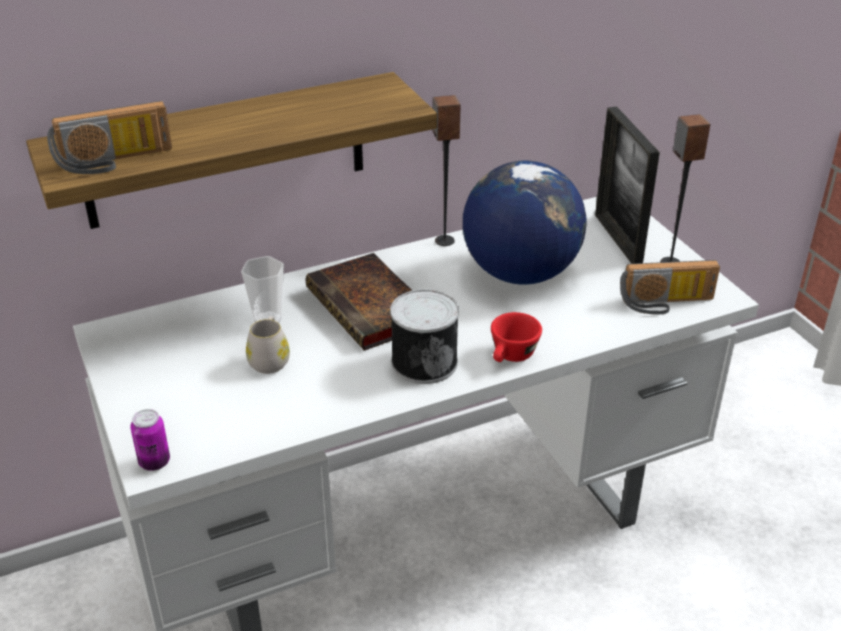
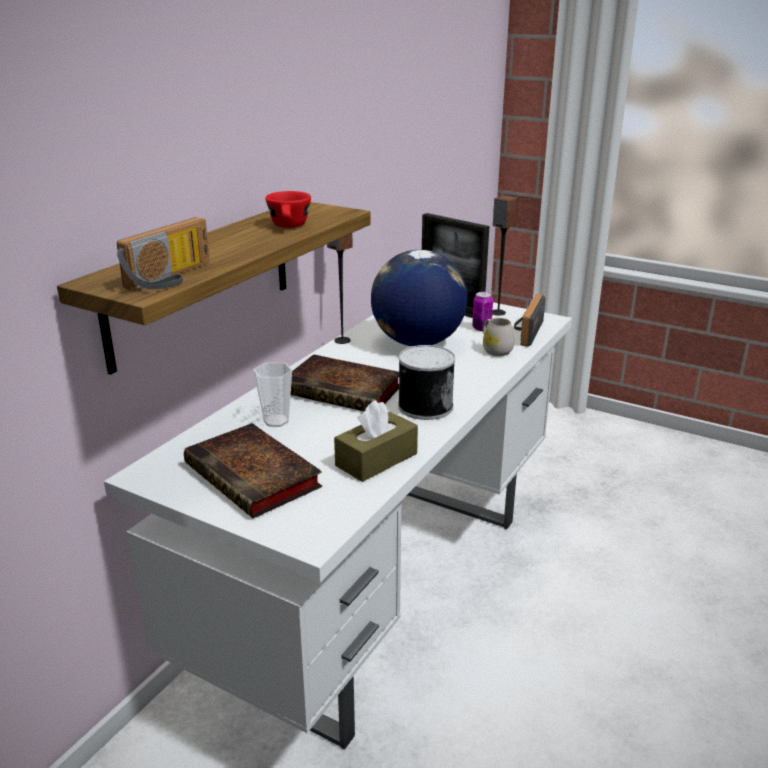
camera: 35 degrees left, 10 degrees down
can [130,409,170,471] -> can moved to [472,292,493,331]
white mug [246,316,290,374] -> white mug moved to [483,318,514,356]
red cup [491,312,542,362] -> red cup moved to [265,191,311,228]
radio [620,260,720,315] -> radio turned 150 degrees clockwise [514,294,546,347]
none -> book [184,423,322,518]
none -> brown tissue box [334,400,418,482]

